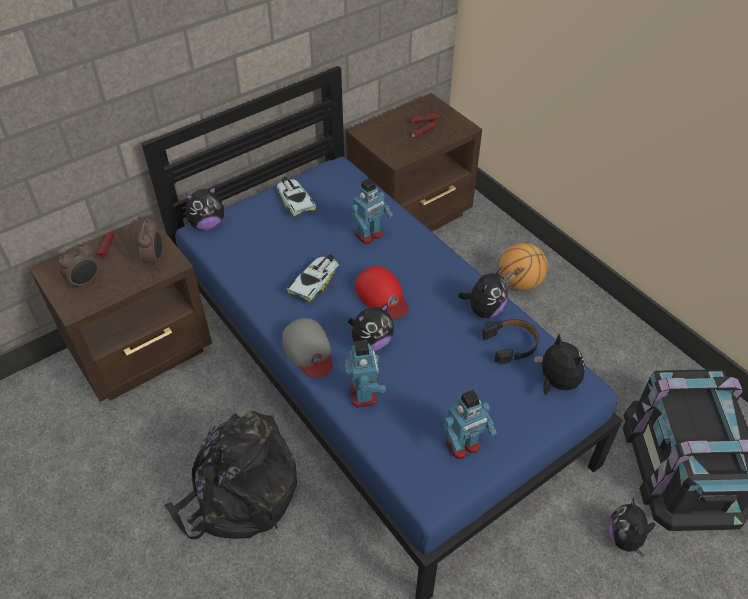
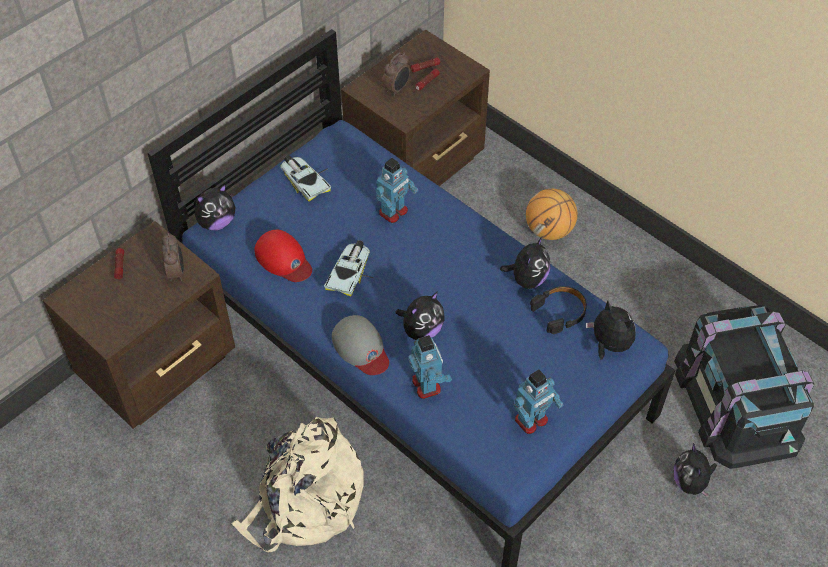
camera: 10 degrees left, 5 degrees up
alarm clock [59,244,99,290] -> alarm clock moved to [382,52,410,97]
black backpack [165,411,297,539] -> beige backpack [232,417,364,552]
red cap [355,266,409,319] -> red cap moved to [254,230,312,282]

